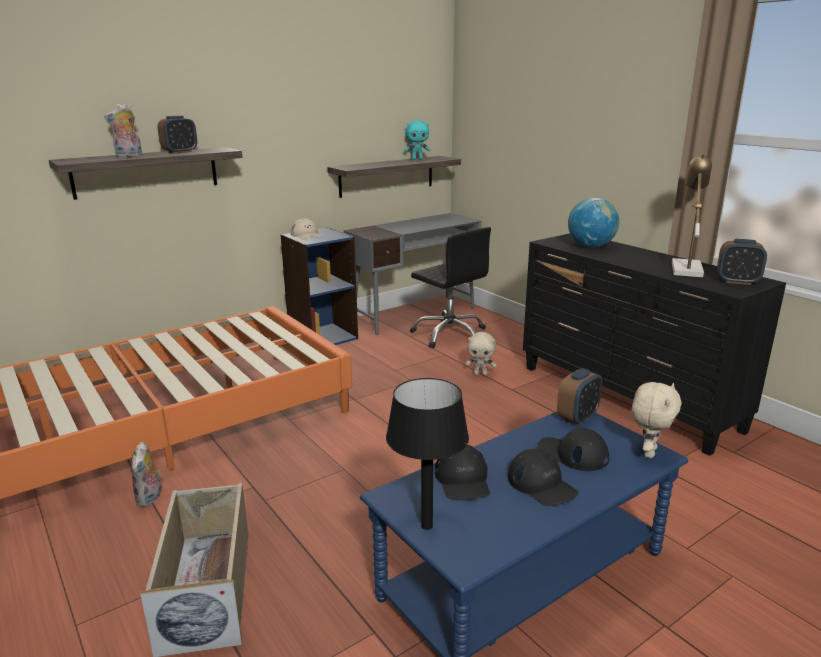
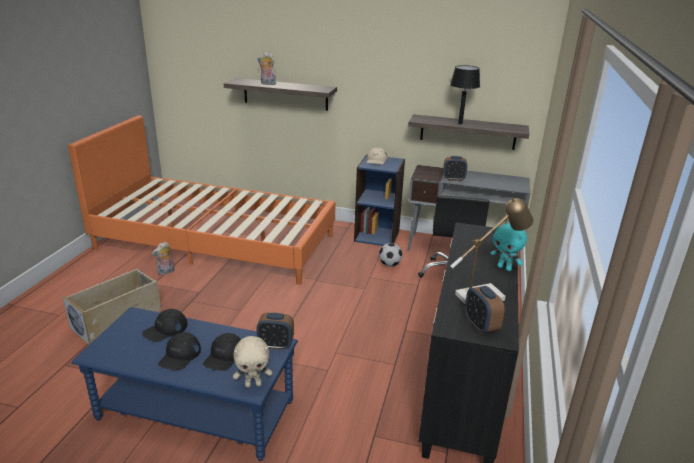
camera: 50 degrees right, 5 degrees up
alarm clock [157,116,197,154] -> alarm clock moved to [443,156,467,181]
black table lamp [386,378,469,530] -> black table lamp moved to [450,65,480,124]
turquoise plush toy [404,120,430,160] -> turquoise plush toy moved to [490,223,527,271]
beige plush toy [465,332,497,376] -> none
black cap [538,428,609,471] -> black cap turned 150 degrees counterclockwise [203,333,241,371]
globe [568,198,619,248] -> none
none -> football [379,243,403,267]

